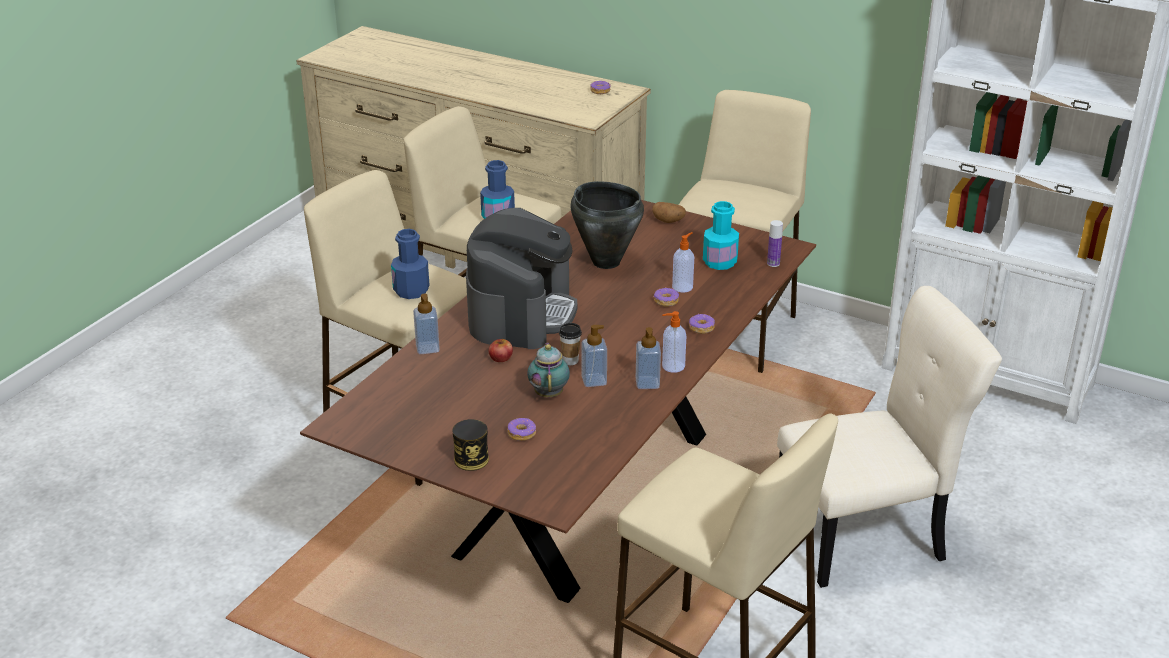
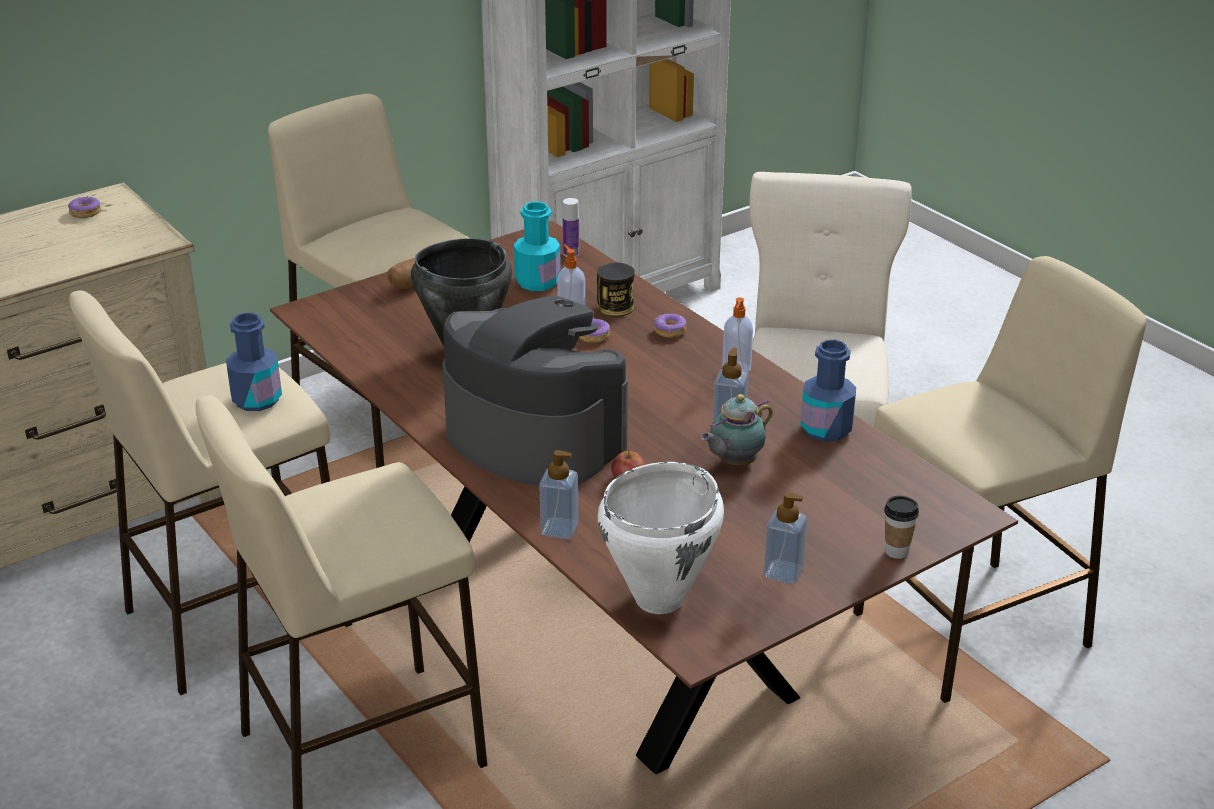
camera: 65 degrees left, 0 degrees up
blue bottle [391,229,429,299] -> blue bottle moved to [801,339,856,442]
can [453,419,489,471] -> can moved to [597,263,635,317]
donut [508,418,536,441] -> none
teapot [527,343,570,398] -> teapot turned 60 degrees counterclockwise [701,394,773,465]
cup [559,323,582,365] -> cup moved to [884,496,919,559]
soap dispenser [636,327,661,389] -> soap dispenser moved to [764,492,807,584]
none -> white cooking pot [598,462,724,614]

